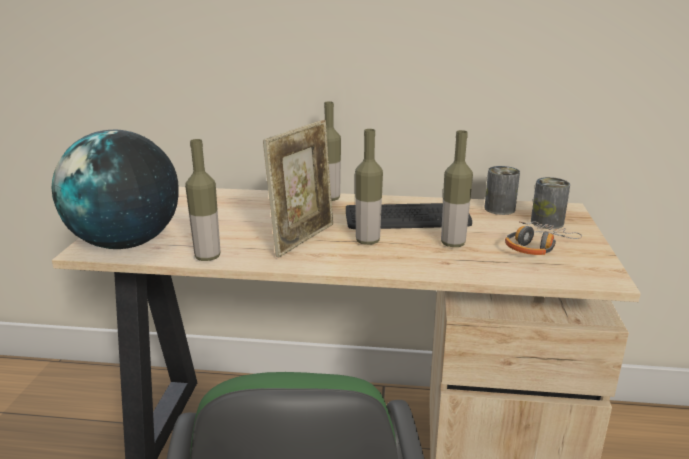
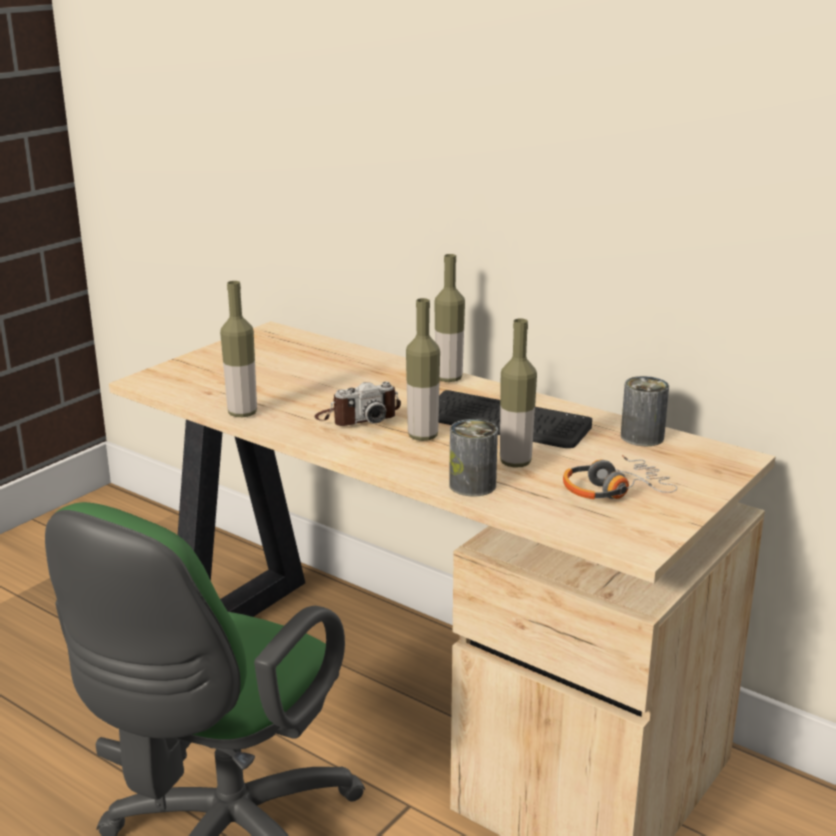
camera: 30 degrees right, 0 degrees up
globe [52,130,179,249] -> none
picture frame [263,120,333,257] -> camera [315,382,401,426]
can [531,177,570,229] -> can moved to [449,419,498,496]

